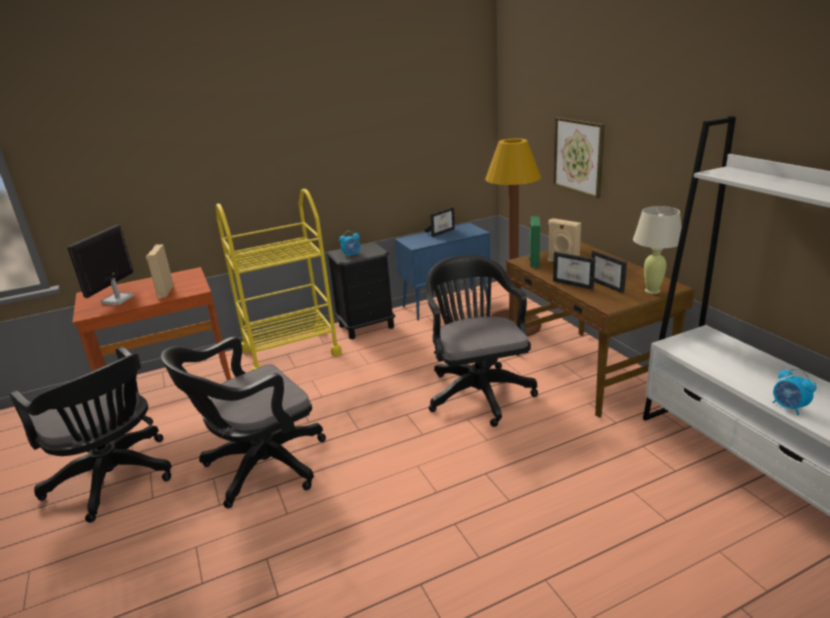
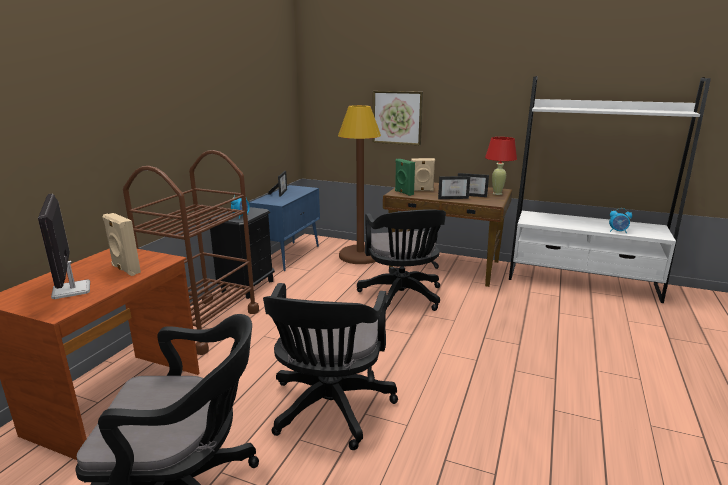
camera: 45 degrees left, 5 degrees down
yellow cart [216,189,342,370] -> brown cart [123,150,259,355]
black office chair [426,255,538,427] -> black office chair turned 135 degrees counterclockwise [357,209,446,311]
beige table lamp [633,206,682,294] -> red table lamp [485,137,517,195]

